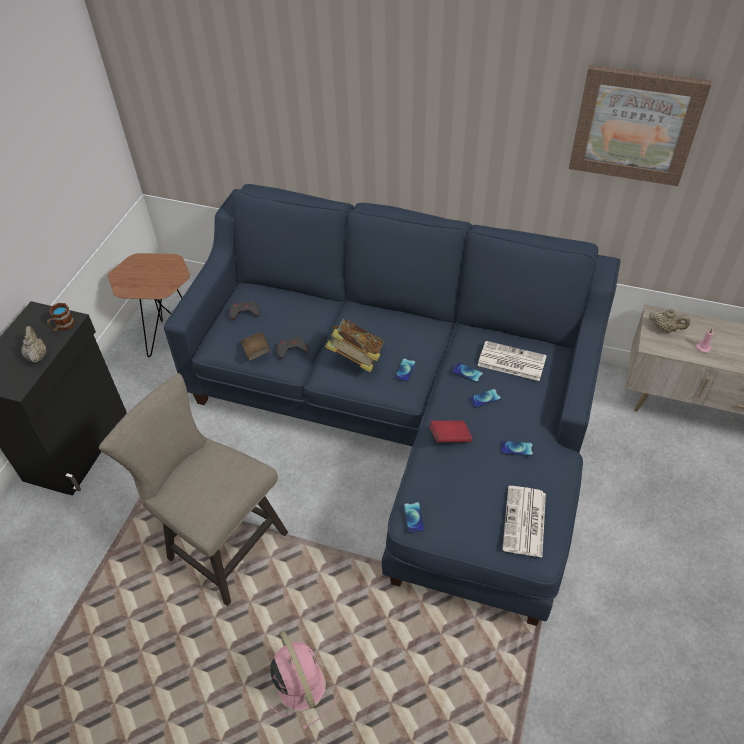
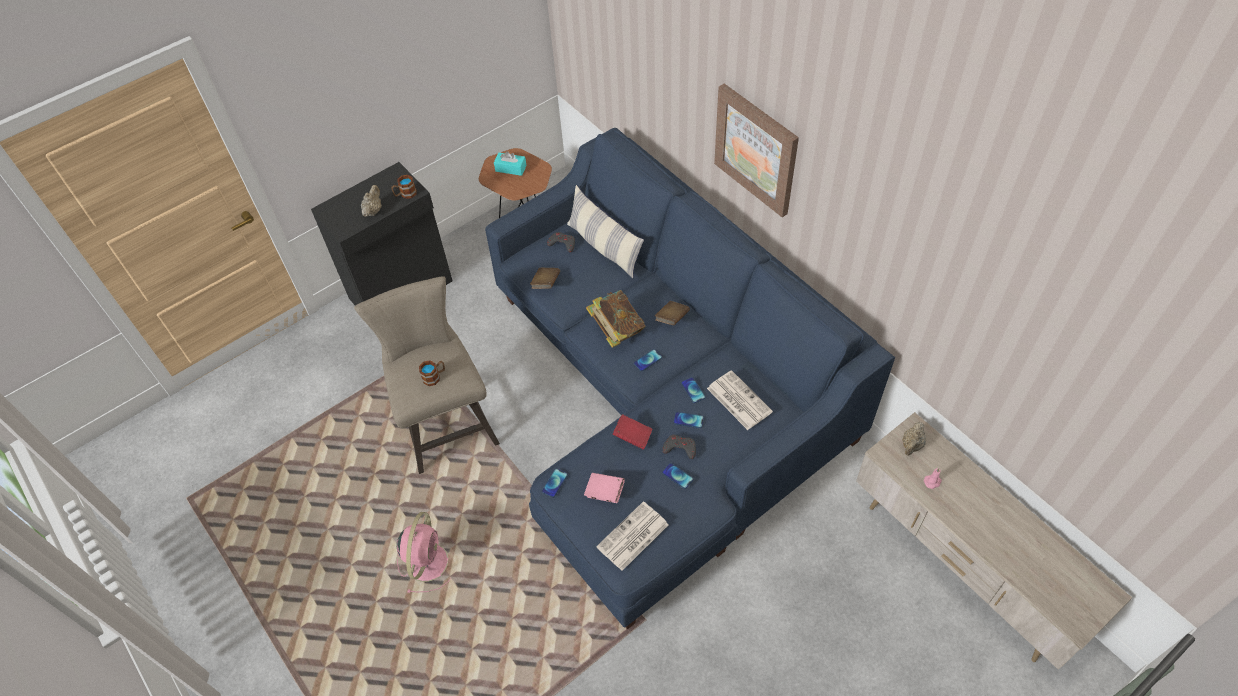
camera: 35 degrees right, 5 degrees up
grey game controller [277,337,309,359] -> grey game controller moved to [662,435,696,459]
picture [569,65,712,186] -> picture moved to [714,83,799,217]
beige teapot [649,309,690,333] -> beige teapot turned 60 degrees clockwise [902,421,926,456]
none -> mug [419,361,445,386]
none -> turquoise tissue box [494,151,527,176]
none -> pillow [567,185,644,278]
none -> pink book [584,473,625,503]
none -> brown book [655,301,690,325]

